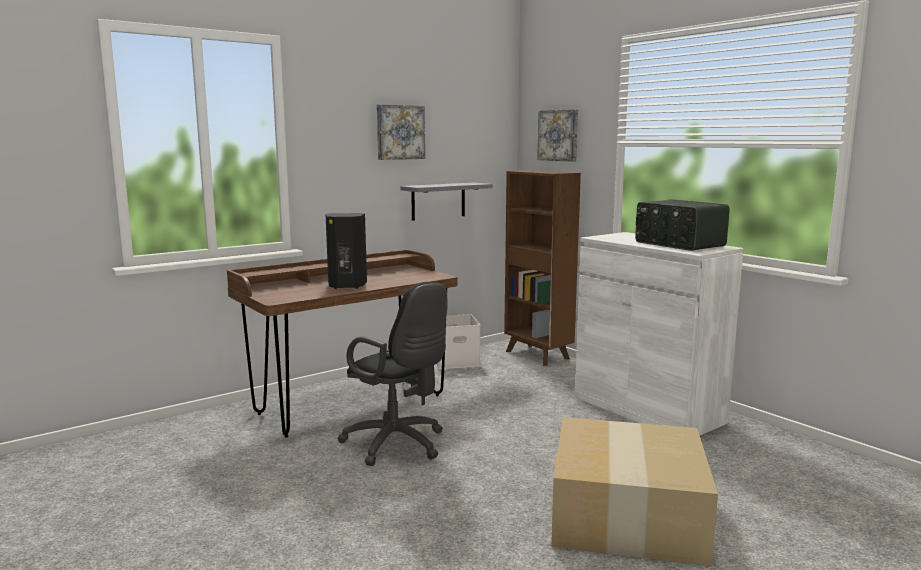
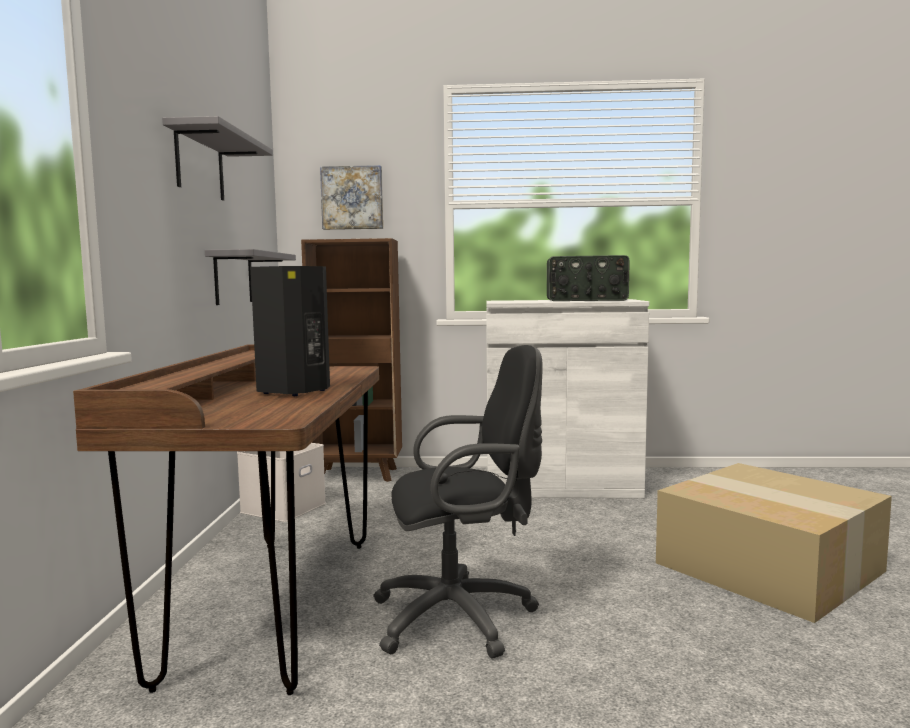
camera: 50 degrees left, 5 degrees down
picture [377,104,425,160] -> grey shelf [162,116,273,200]

